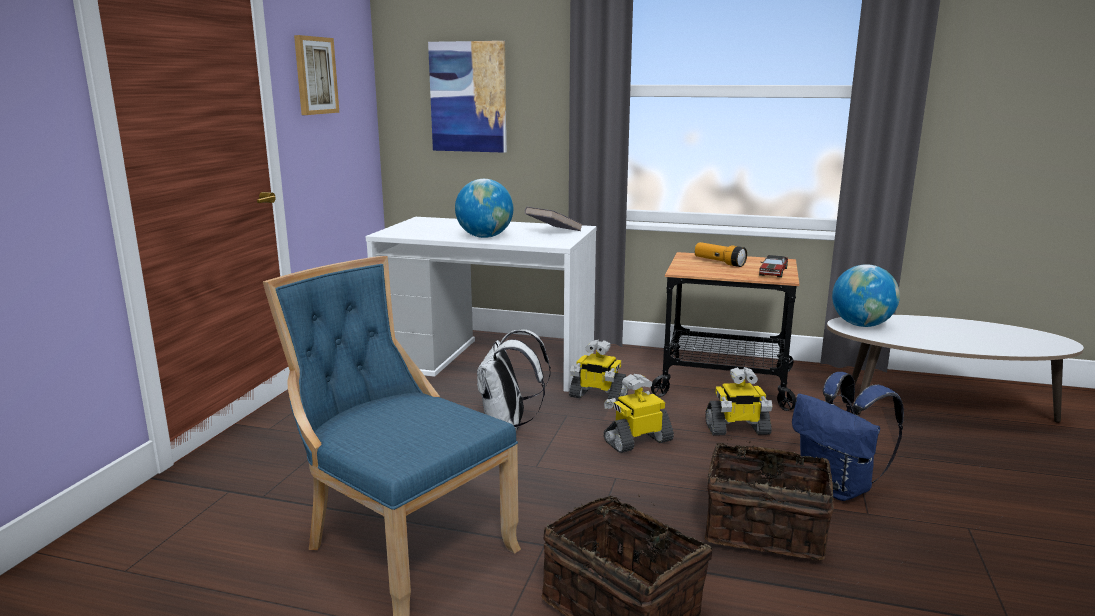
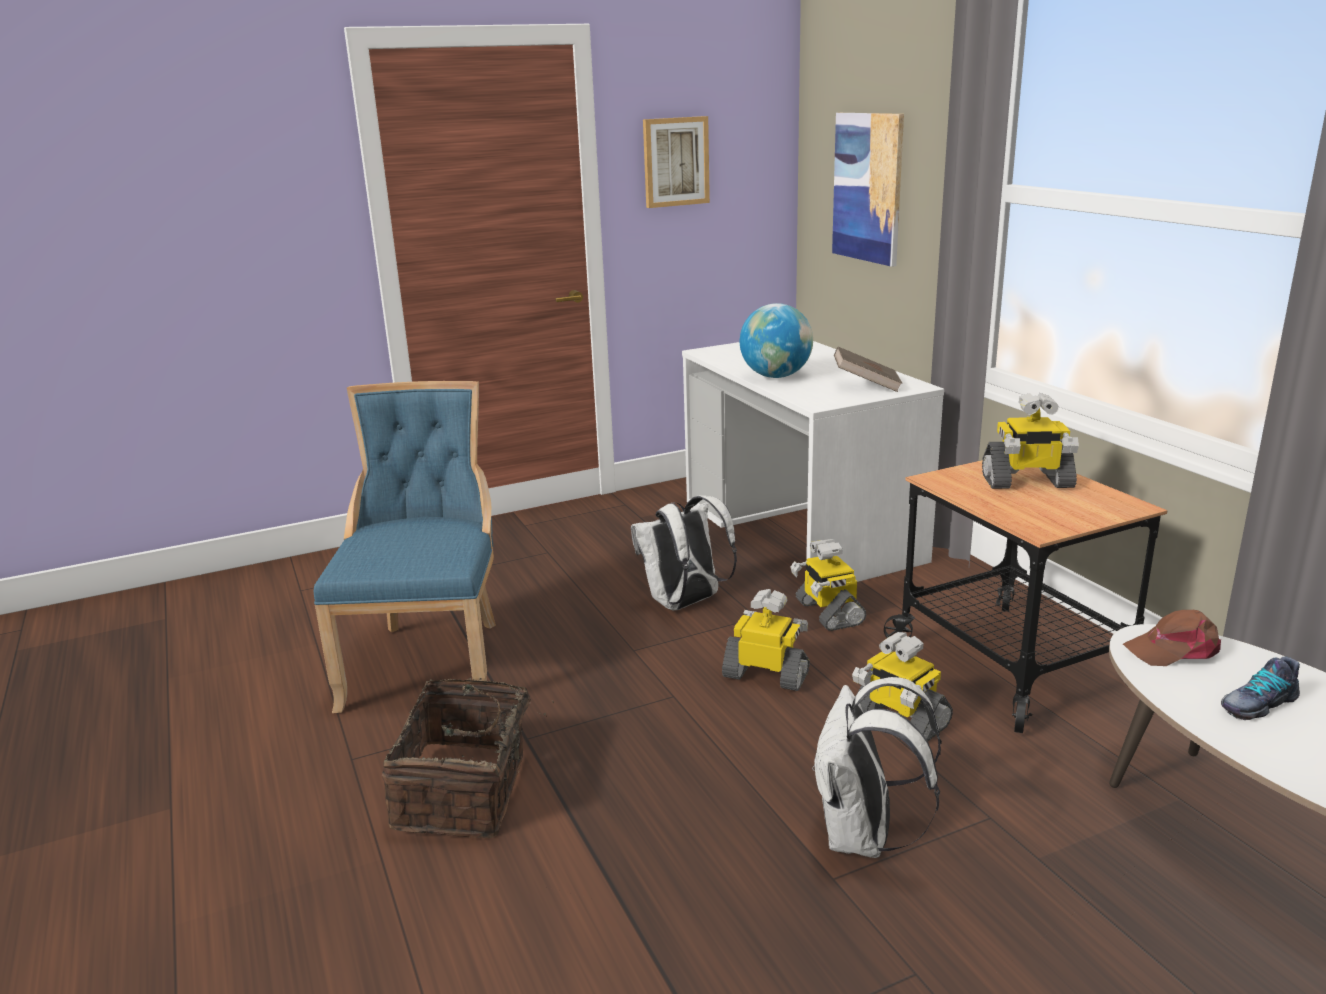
camera: 50 degrees right, 5 degrees up
grey book [525,207,583,231] -> brown book [834,347,902,392]
flashlight [695,242,747,267] -> toy robot [982,393,1079,489]
basket [704,438,834,560] -> none
toy car [759,255,788,278] -> none
blue backpack [792,372,904,501] -> white backpack [812,677,942,858]
globe [832,264,900,327] -> brown cap [1123,610,1221,666]
none -> shoe [1221,657,1300,720]

